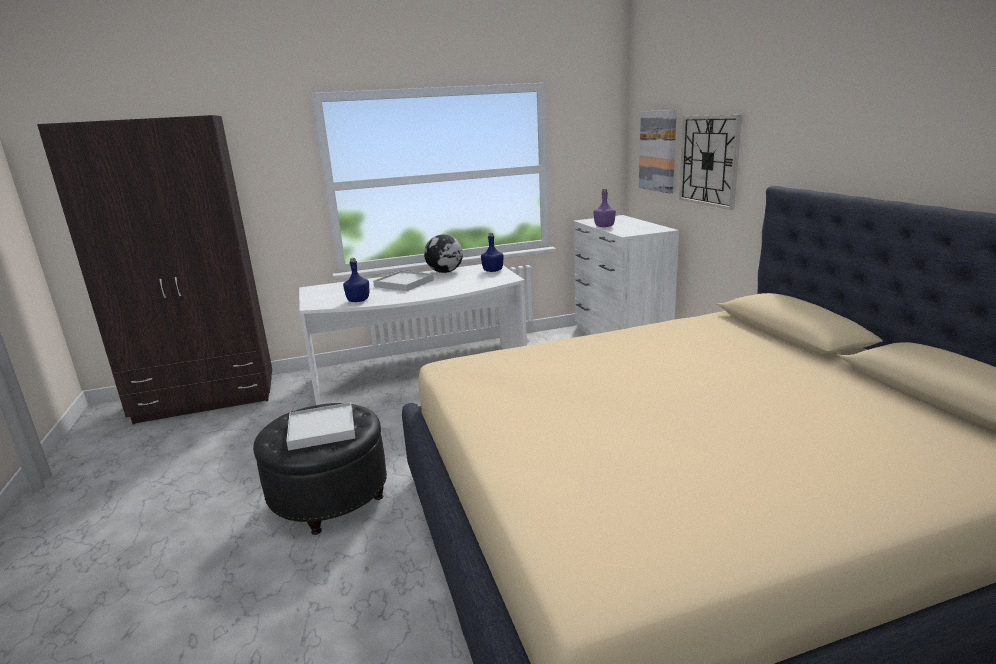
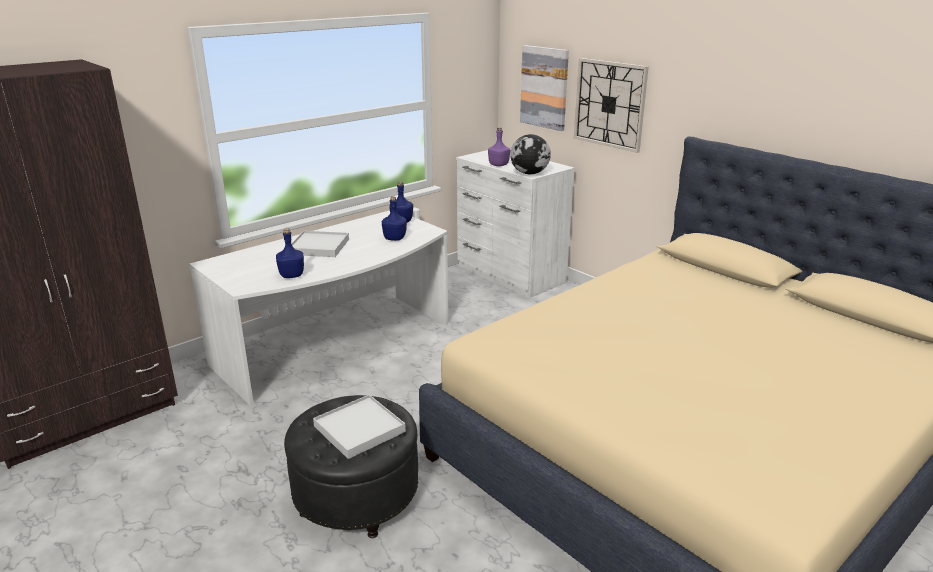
camera: 25 degrees left, 5 degrees up
globe [424,235,463,273] -> globe moved to [510,134,551,174]
none -> blue bottle [382,196,407,241]

